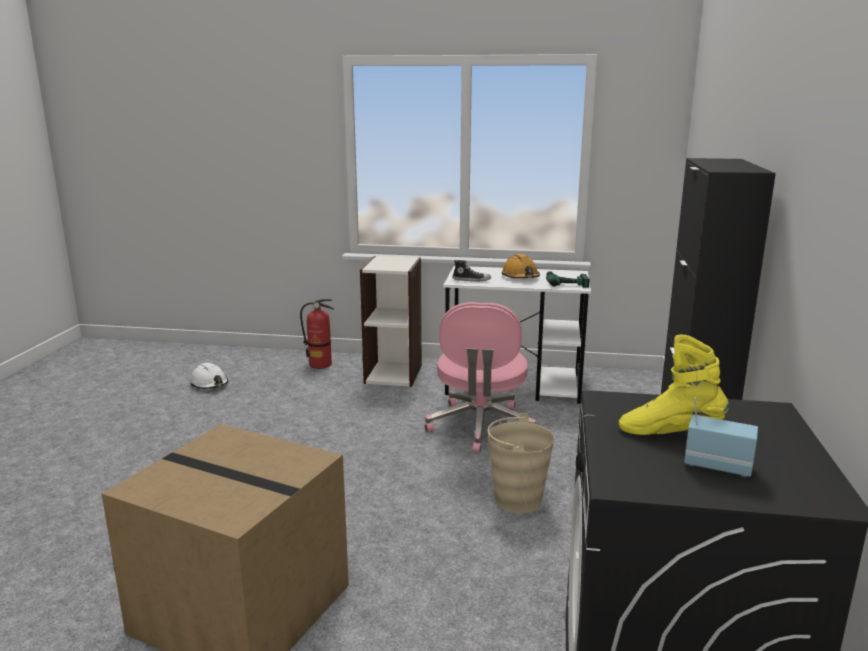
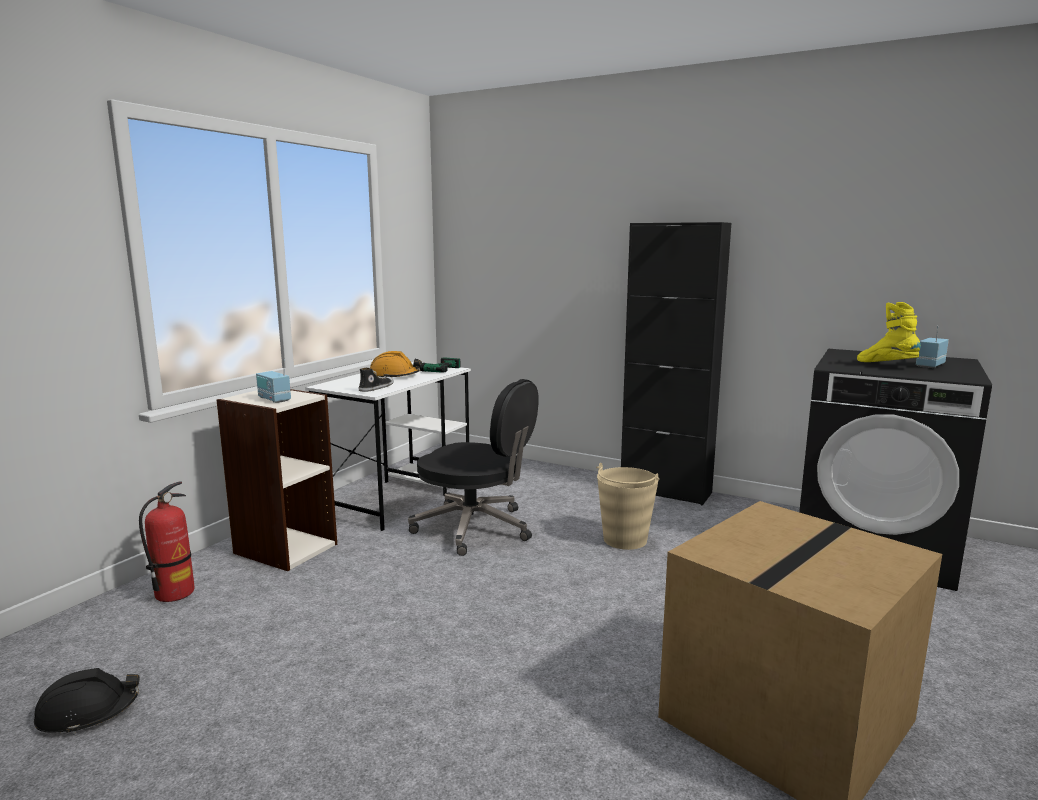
camera: 70 degrees left, 5 degrees down
white hard hat [191,363,228,389] -> black hard hat [34,668,140,734]
pink office chair [425,302,536,453] -> black office chair [408,379,539,556]
yellow boot [619,335,729,435] -> yellow boot turned 120 degrees clockwise [857,302,921,362]
none -> radio [256,359,291,403]

